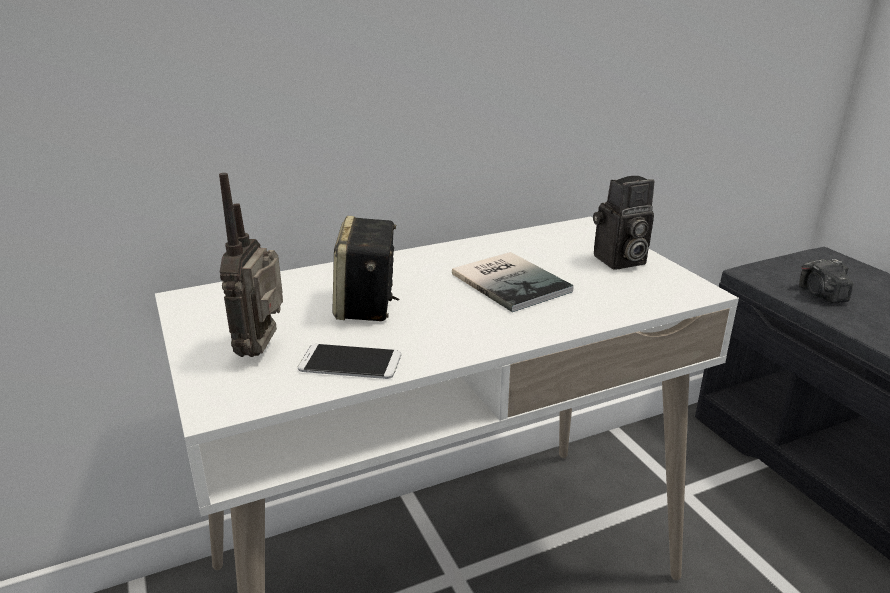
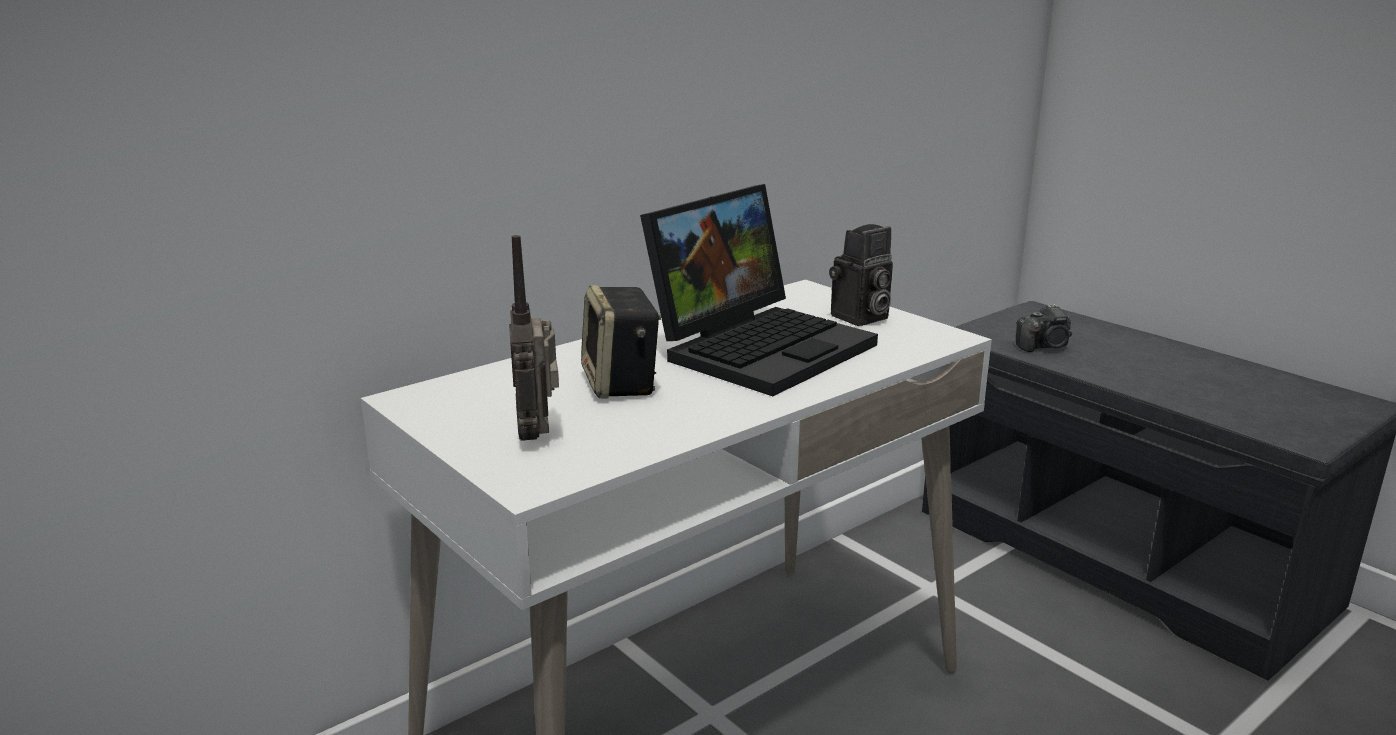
camera: 15 degrees left, 5 degrees down
phone [298,344,401,379] -> none
book [452,252,574,312] -> laptop [640,184,878,396]
camera [799,259,853,303] -> camera turned 75 degrees counterclockwise [1016,304,1072,352]

